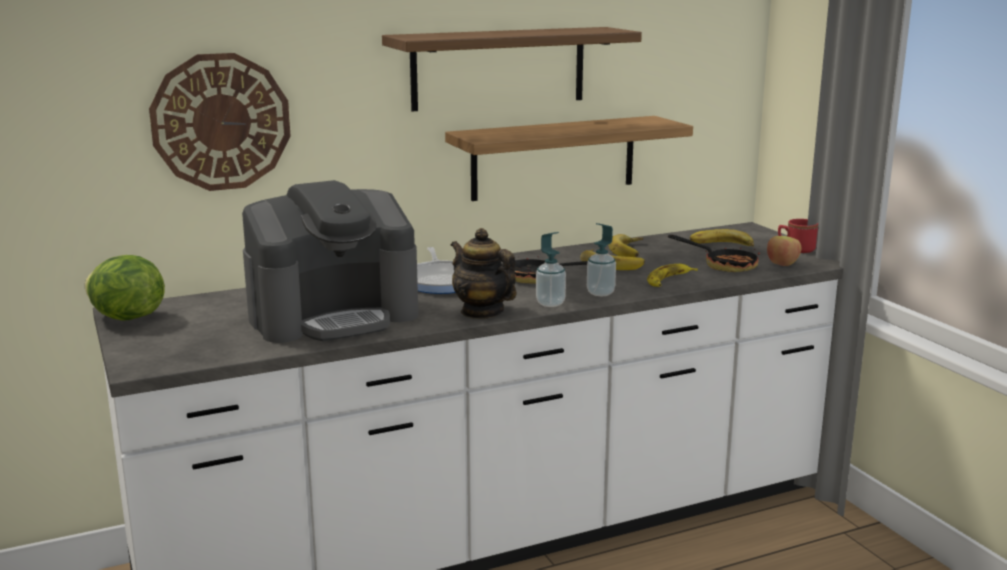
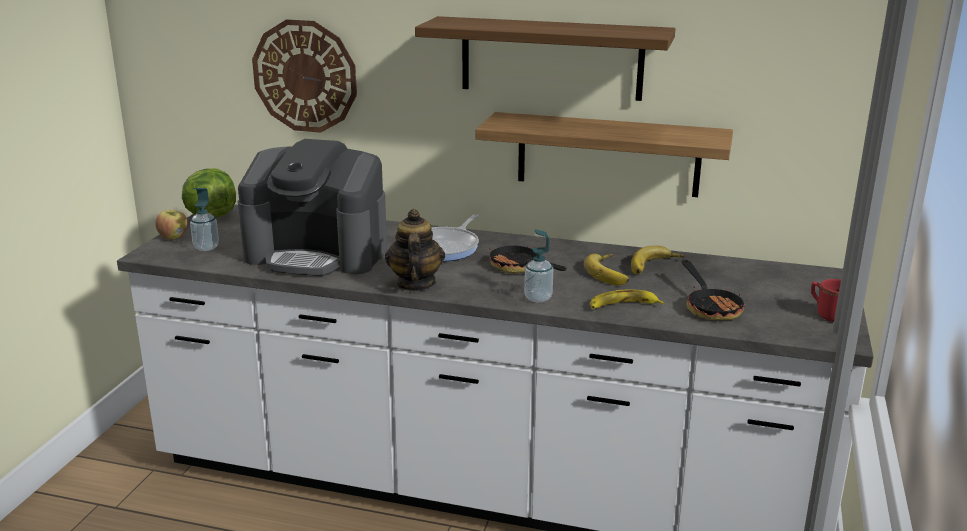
camera: 40 degrees right, 5 degrees up
soap dispenser [536,232,566,307] -> soap dispenser moved to [190,188,219,251]
banana [690,229,754,247] -> none
apple [767,236,801,266] -> apple moved to [155,210,187,240]

